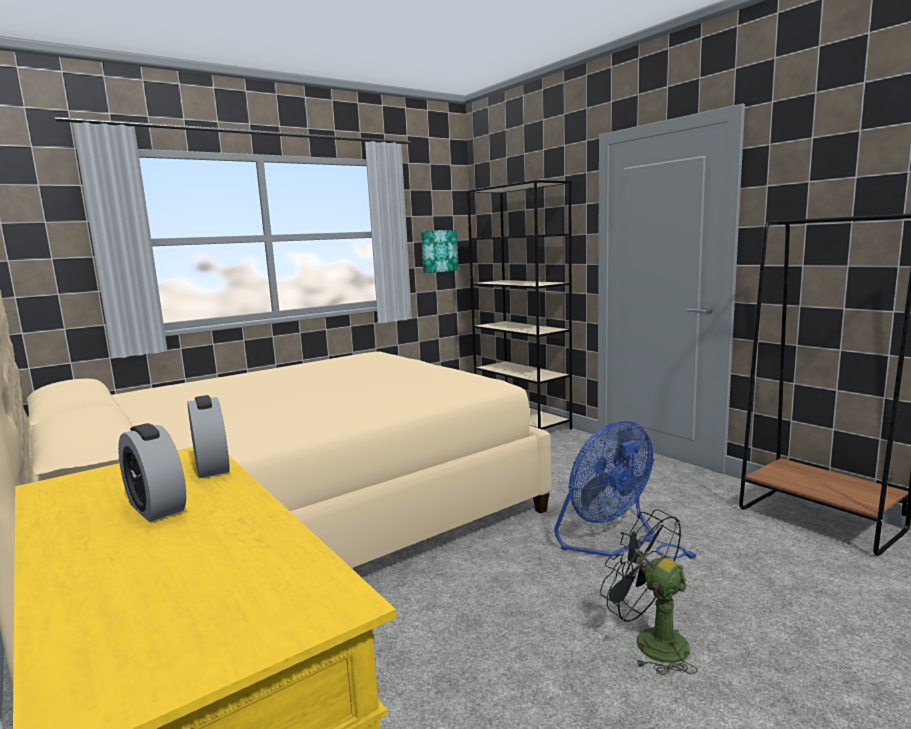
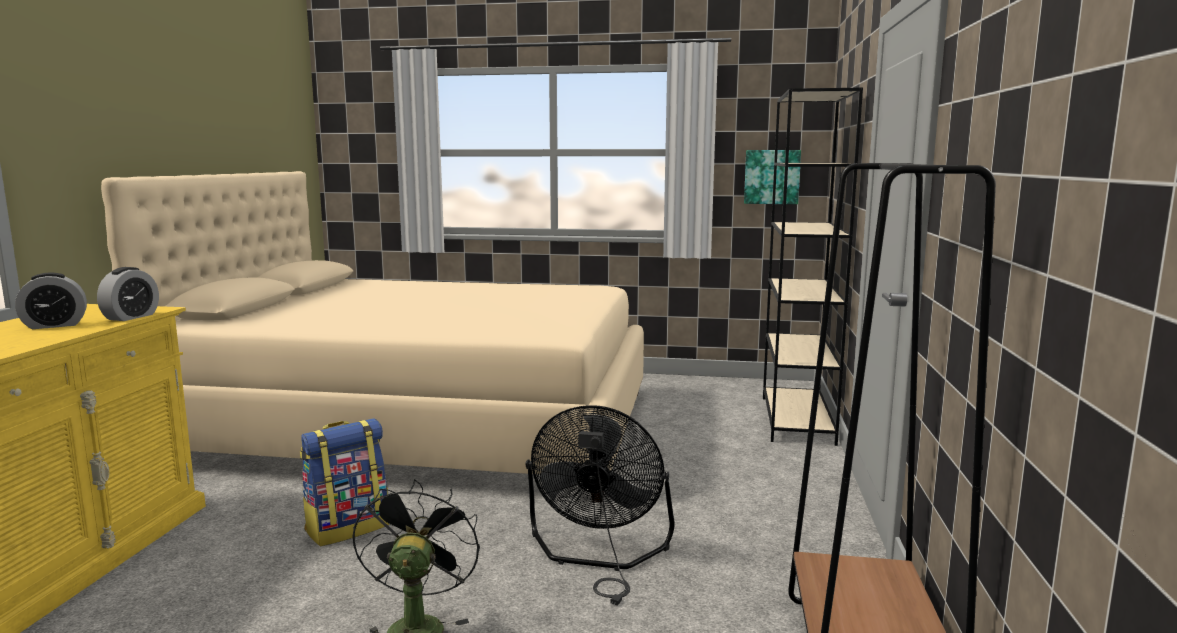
camera: 45 degrees right, 0 degrees up
alarm clock [118,423,186,522] -> alarm clock turned 120 degrees counterclockwise [15,273,87,329]
blue fan [554,421,696,559] -> black fan [526,405,675,606]
none -> backpack [300,419,389,546]

